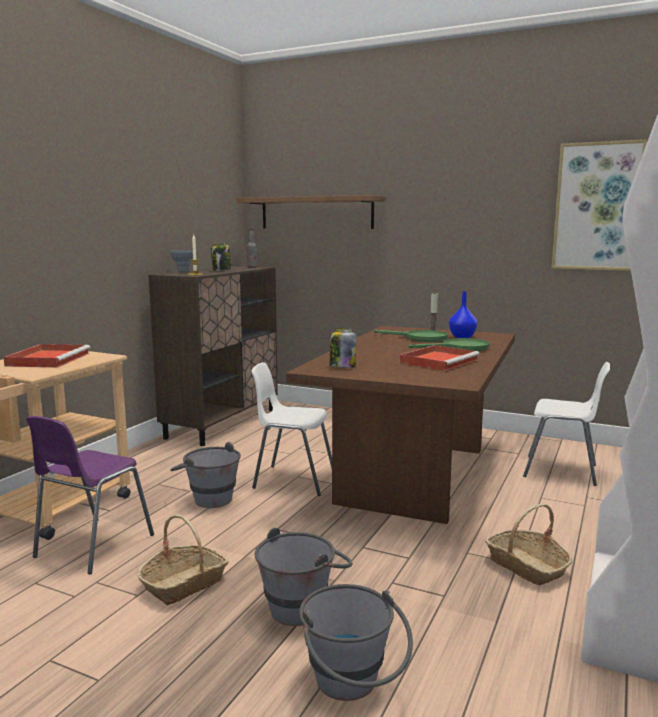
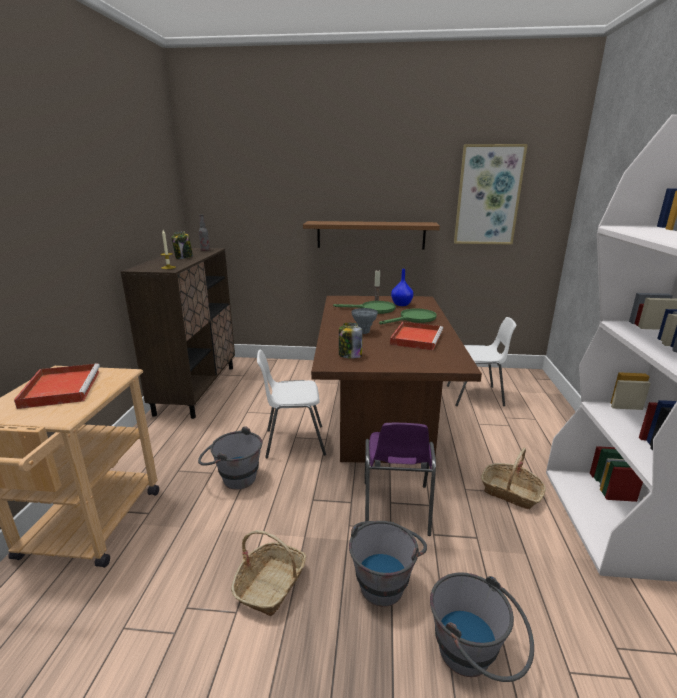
camera: 20 degrees left, 10 degrees up
purple chair [26,416,154,574] -> purple chair moved to [365,423,436,536]
grey vase [170,250,193,272] -> grey vase moved to [352,308,378,334]
brown shelf [237,195,385,229] -> brown shelf moved to [303,221,440,250]

